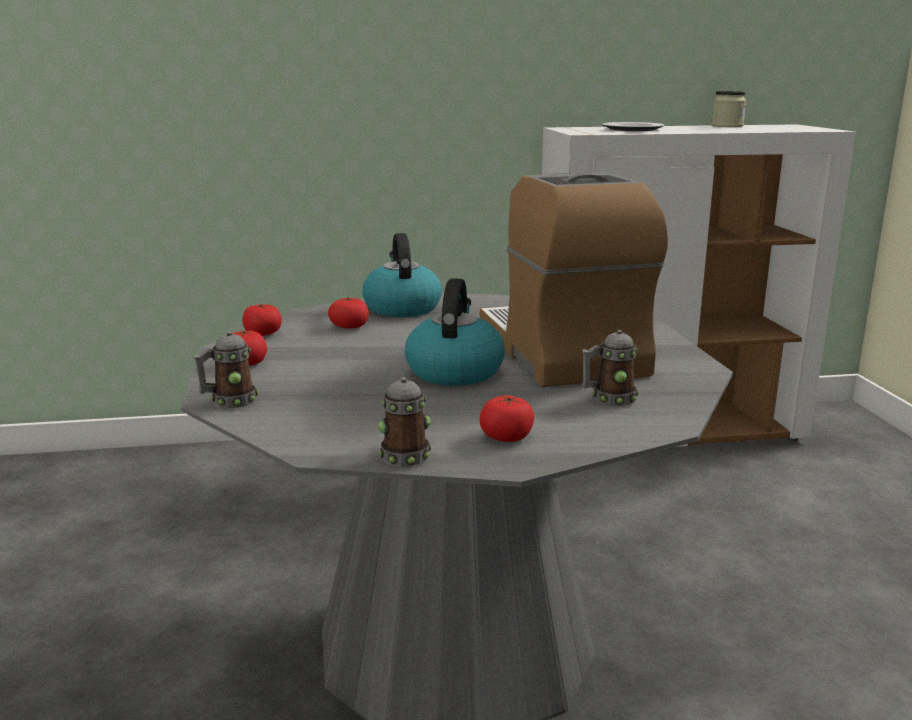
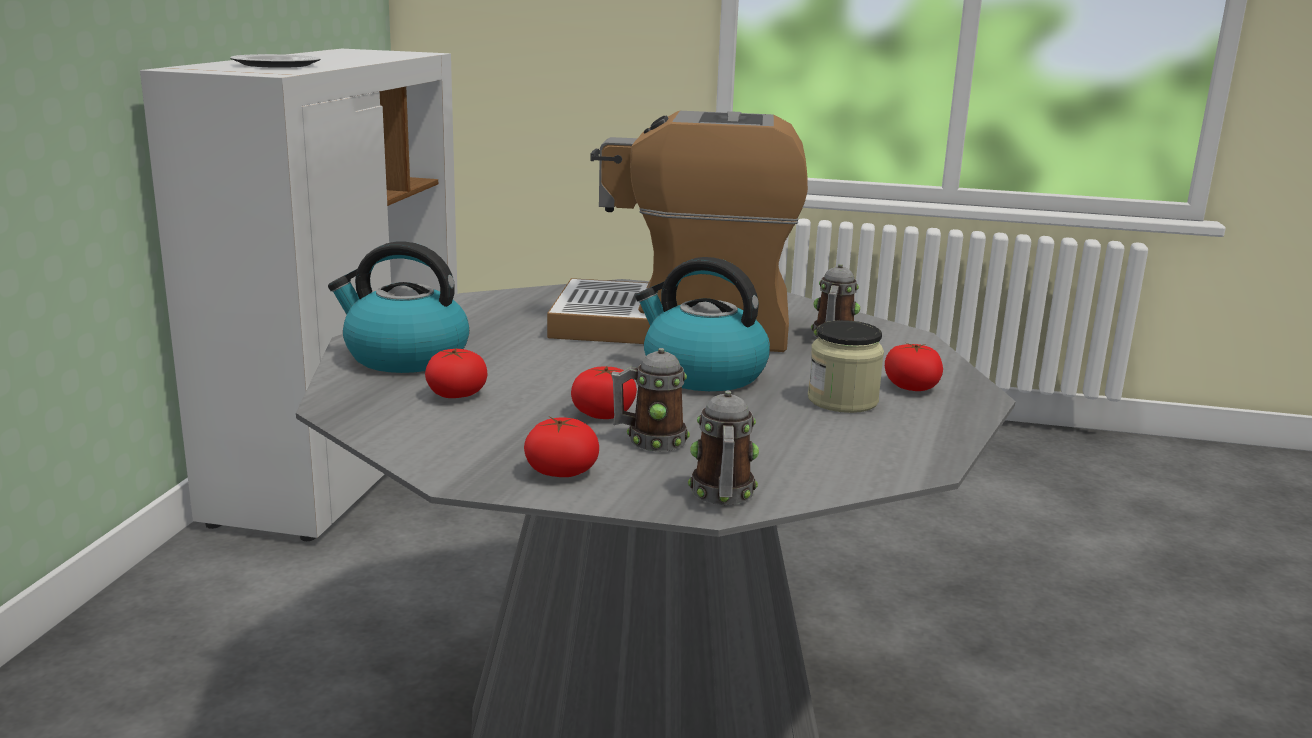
camera: 70 degrees left, 0 degrees up
tomato [242,304,282,336] -> tomato moved to [571,366,637,419]
mug [378,377,432,467] -> mug moved to [611,348,690,451]
jar [711,91,746,127] -> jar moved to [808,320,884,413]

